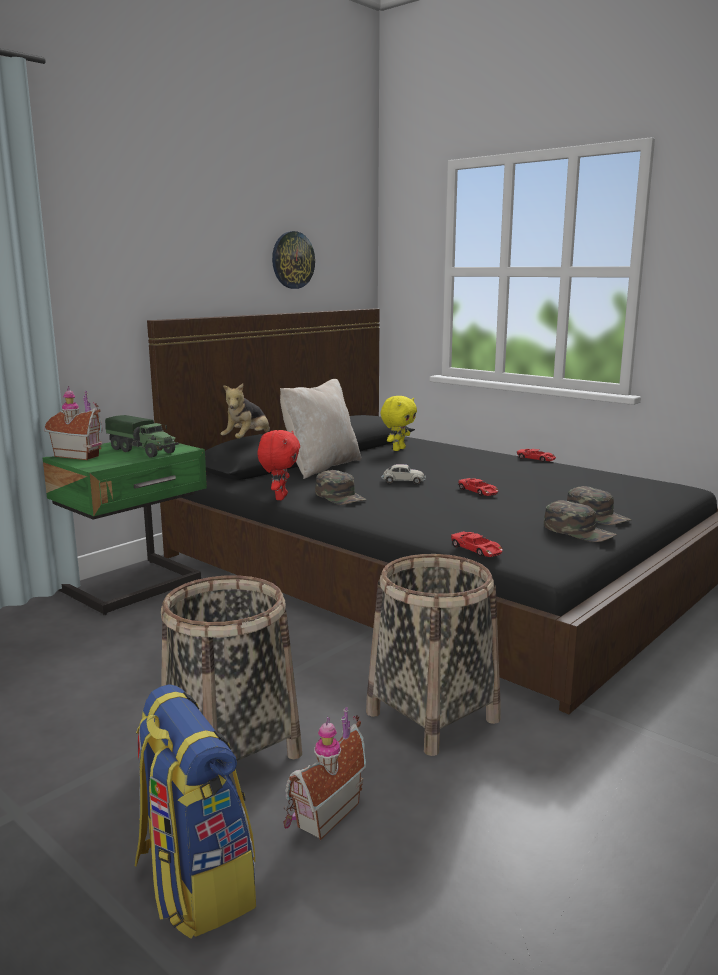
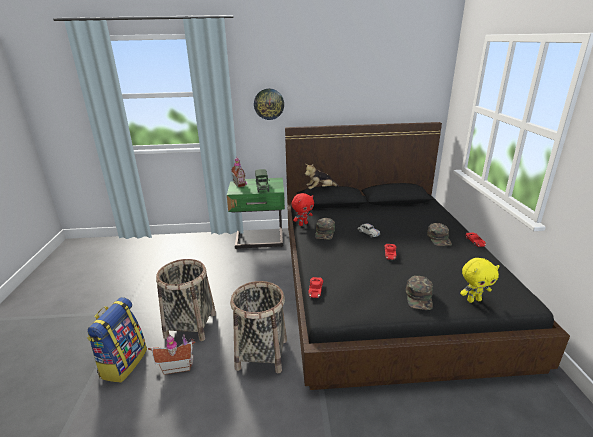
camera: 45 degrees right, 10 degrees up
wall clock [272,231,315,289] -> wall clock moved to [254,88,284,120]
beige pillow [280,379,361,479] -> none
yellow plush toy [380,396,417,451] -> yellow plush toy moved to [460,258,499,303]
green cap [544,500,617,542] -> green cap moved to [427,223,452,246]

